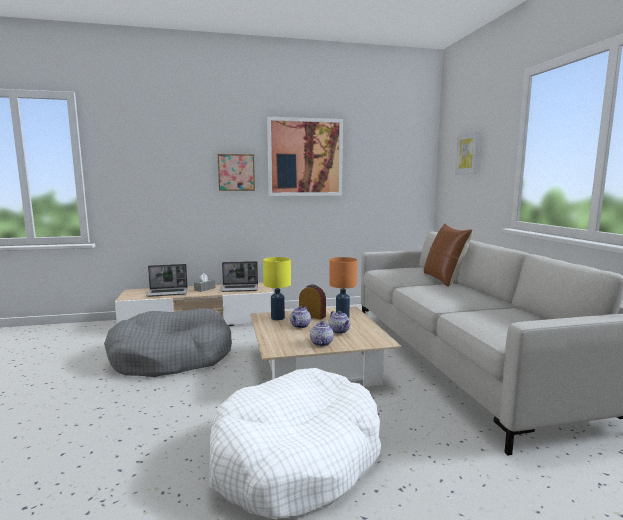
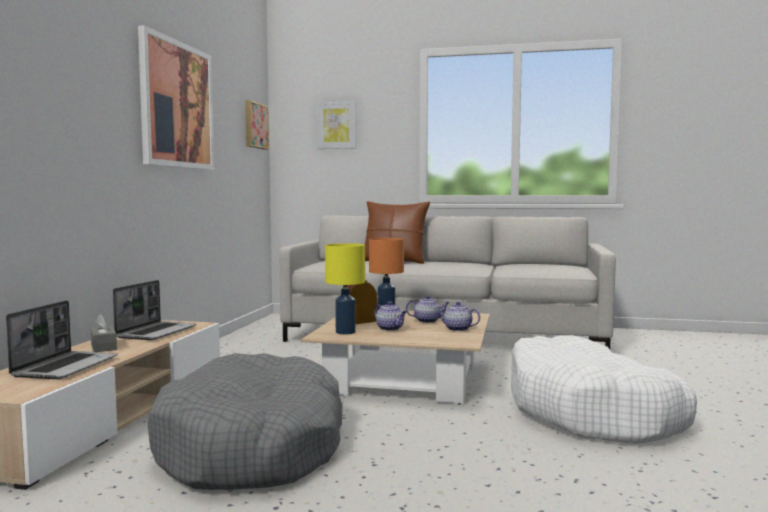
camera: 65 degrees left, 5 degrees down
picture [218,154,255,191] -> picture moved to [245,100,269,150]

